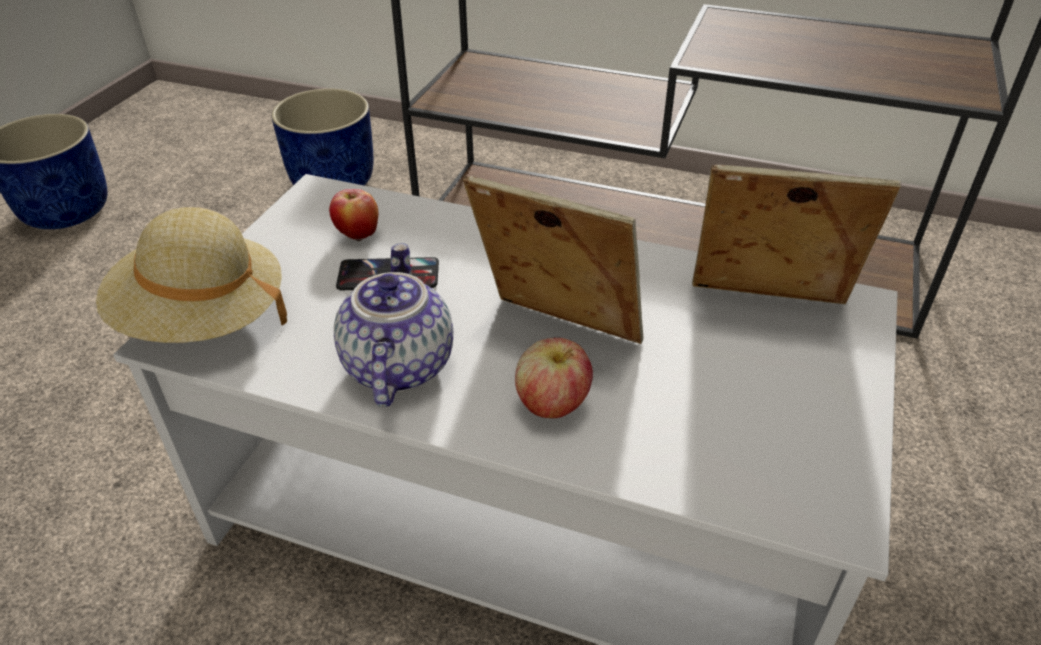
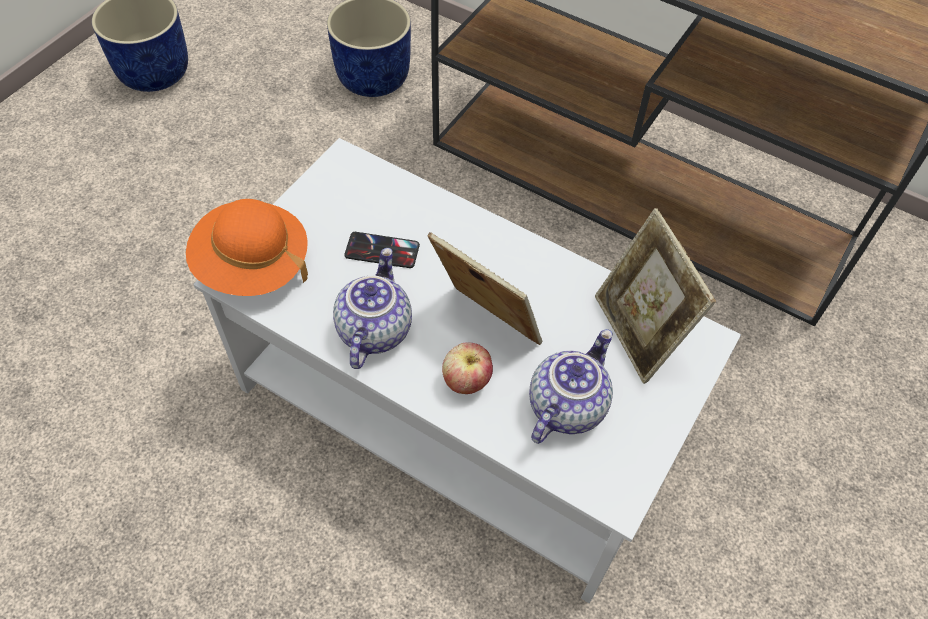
camera: 10 degrees right, 15 degrees up
beige hat [96,207,287,343] -> orange hat [186,199,308,296]
apple [329,189,378,242] -> none
picture frame [692,165,901,304] -> picture frame turned 135 degrees counterclockwise [595,208,716,384]
none -> teapot [529,329,613,444]

